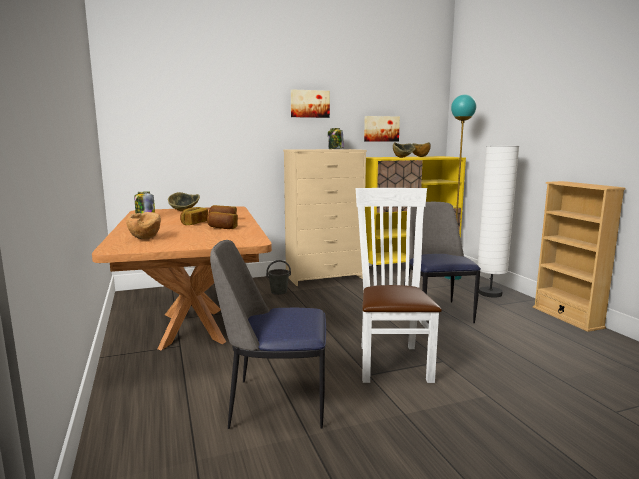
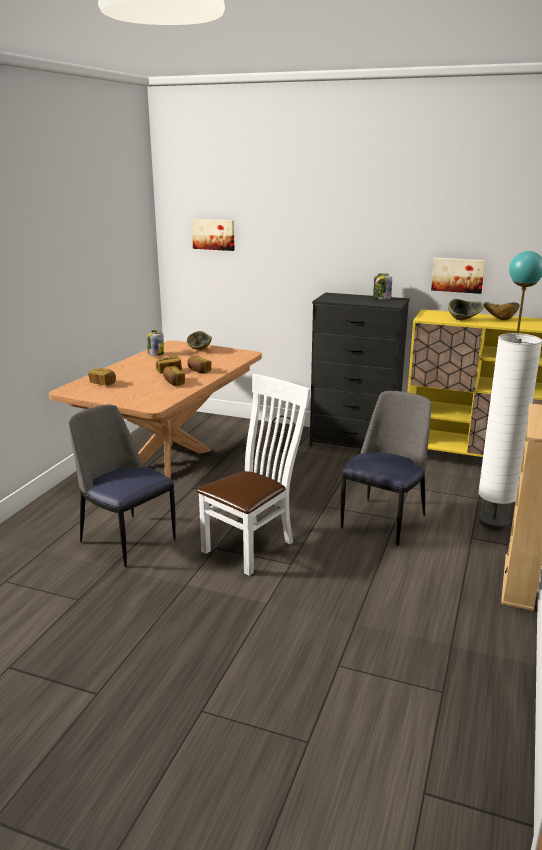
camera: 40 degrees right, 10 degrees up
brown bowl [126,212,161,239] -> bread [88,368,116,386]
beige dresser [283,149,367,286] -> black dresser [310,292,410,449]
picture [291,89,330,118] -> picture moved to [192,219,235,251]

